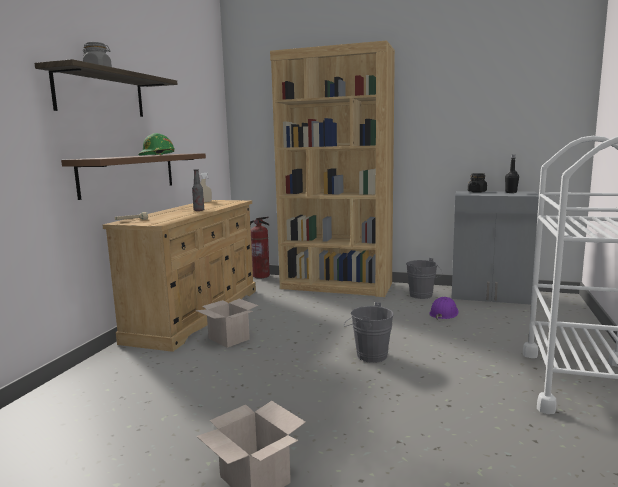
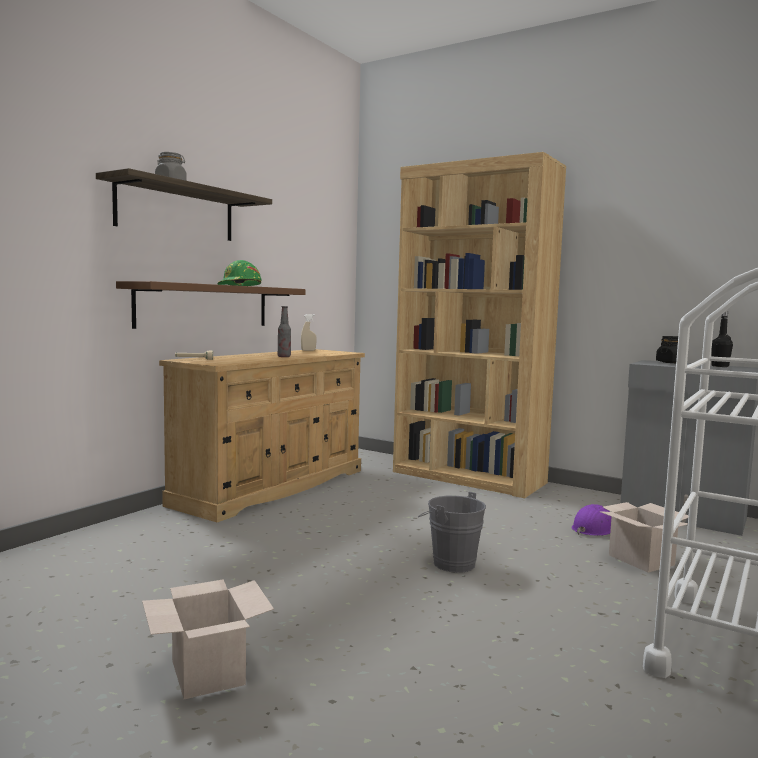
camera: 15 degrees right, 5 degrees down
cardboard box [195,299,258,348] -> cardboard box moved to [599,502,689,572]
fire extinguisher [250,217,270,278] -> none
grey bucket [406,258,443,299] -> none

